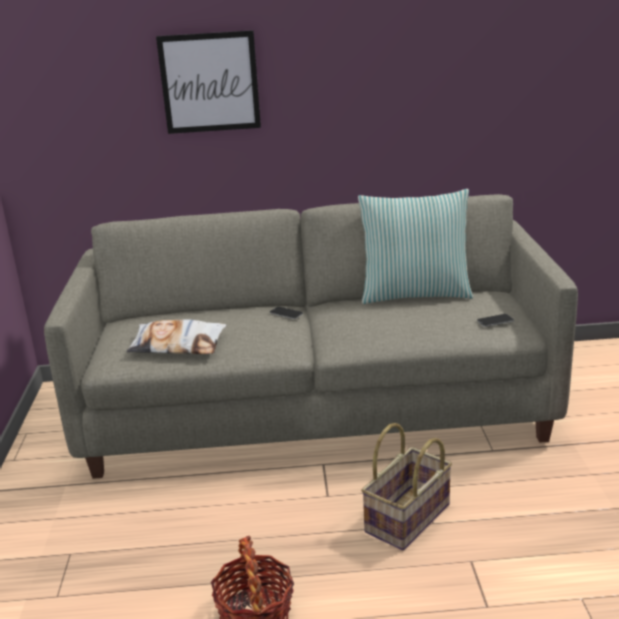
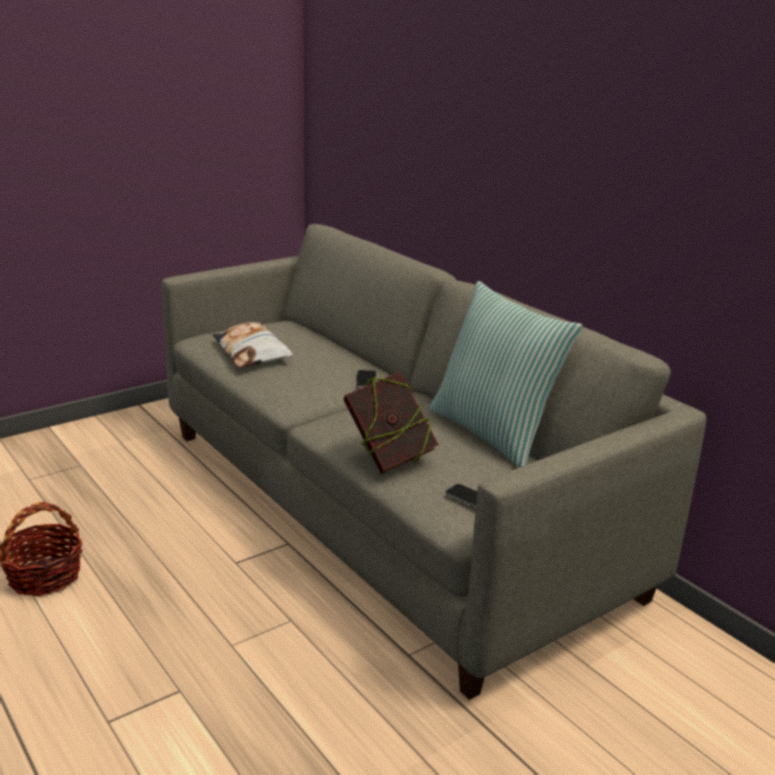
camera: 55 degrees right, 0 degrees up
picture [156,30,261,134] -> none
basket [361,423,452,550] -> none
none -> book [344,372,439,474]

